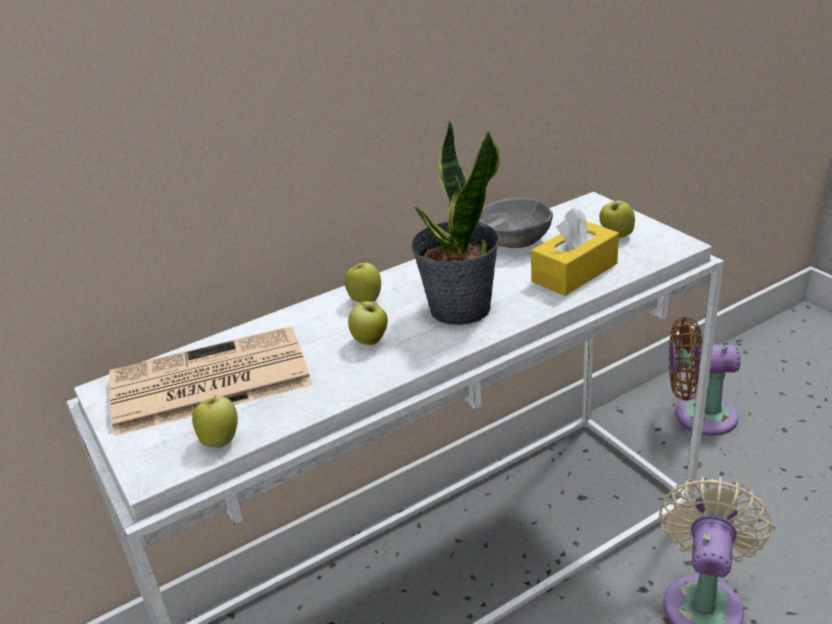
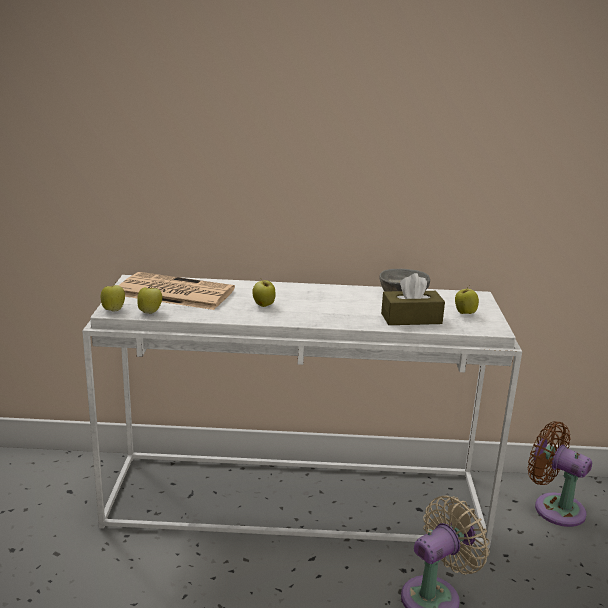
camera: 30 degrees right, 10 degrees down
apple [344,259,381,302] -> apple moved to [101,283,125,312]
potted plant [411,120,500,325] -> none
yellow tissue box [531,207,619,296] -> brown tissue box [381,273,445,325]

